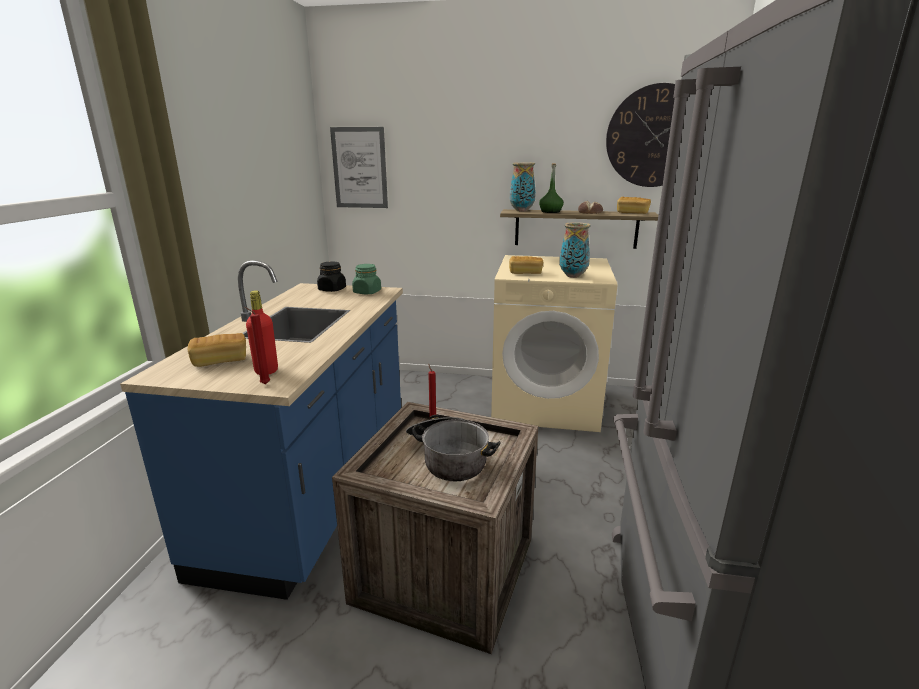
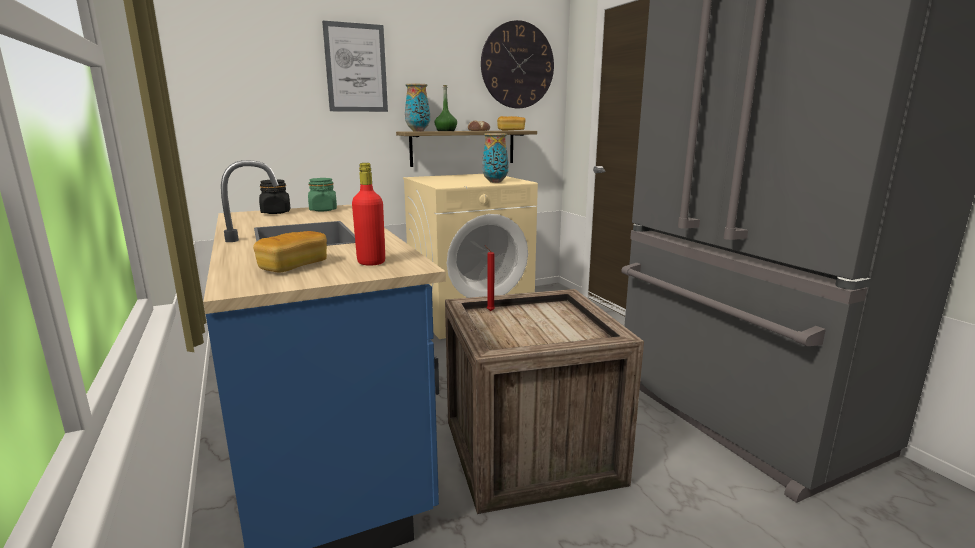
camera: 35 degrees left, 5 degrees down
red candle [244,307,270,385] -> none
picture [330,127,388,208] -> picture moved to [322,21,388,112]
cooking pot [406,415,501,481] -> none
bread [509,256,543,274] -> none

